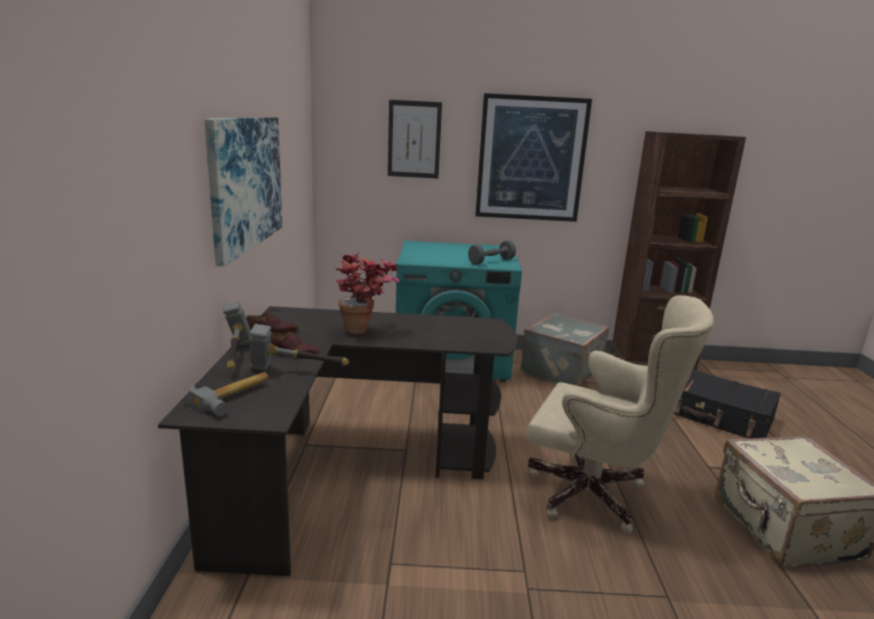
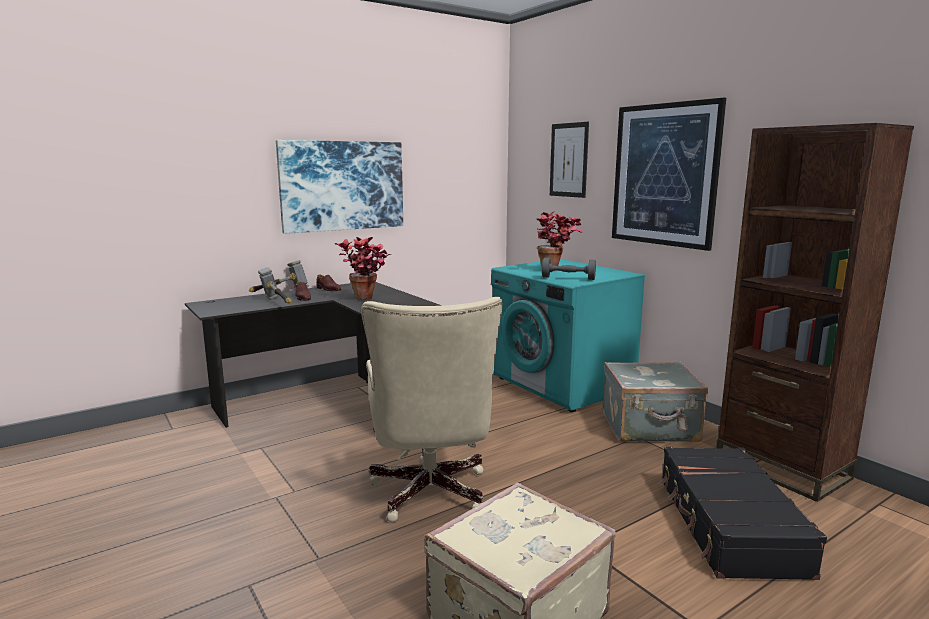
camera: 55 degrees right, 5 degrees down
hammer [189,372,269,416] -> none
none -> potted plant [537,212,582,271]

